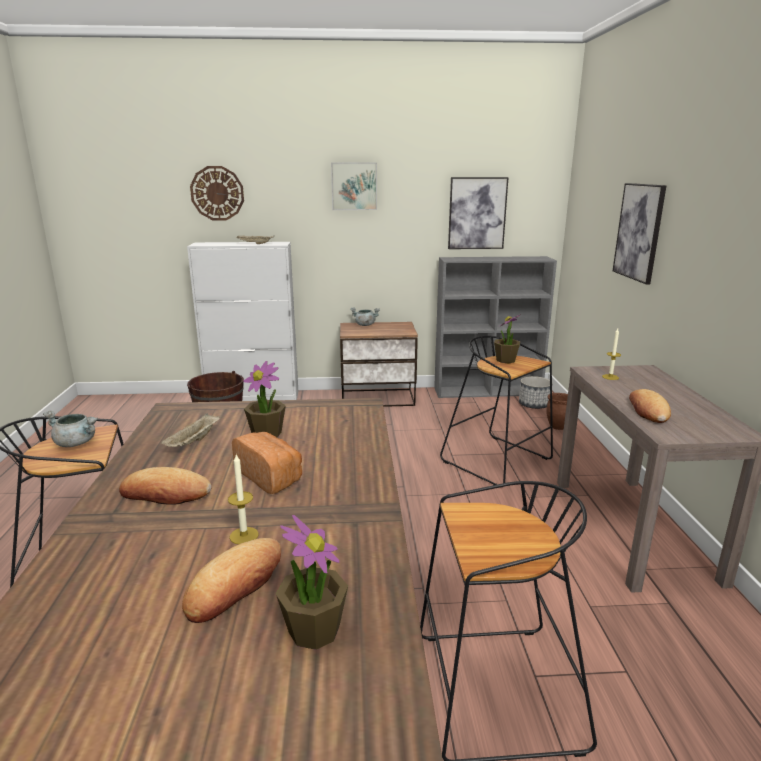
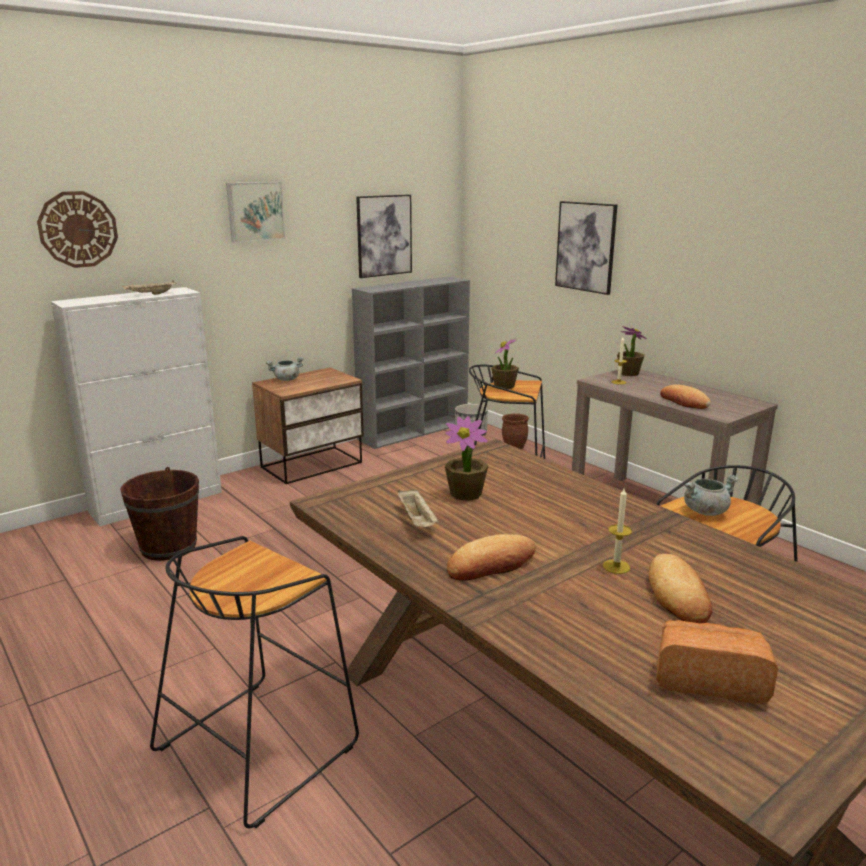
camera: 35 degrees left, 0 degrees up
grey cooking pot [43,411,98,447] -> grey cooking pot moved to [684,475,739,516]
bread [232,432,302,494] -> bread moved to [656,620,778,704]
potted plant [276,515,348,650] -> potted plant moved to [617,326,647,376]

